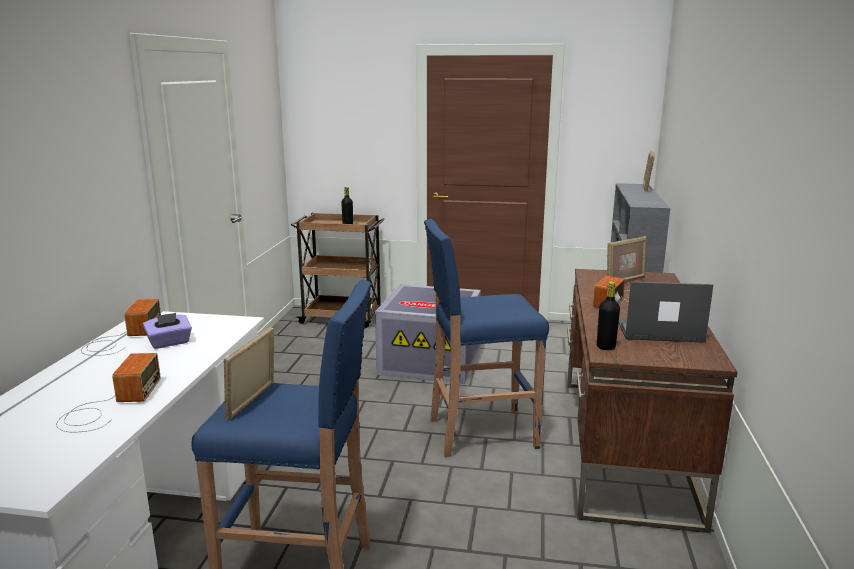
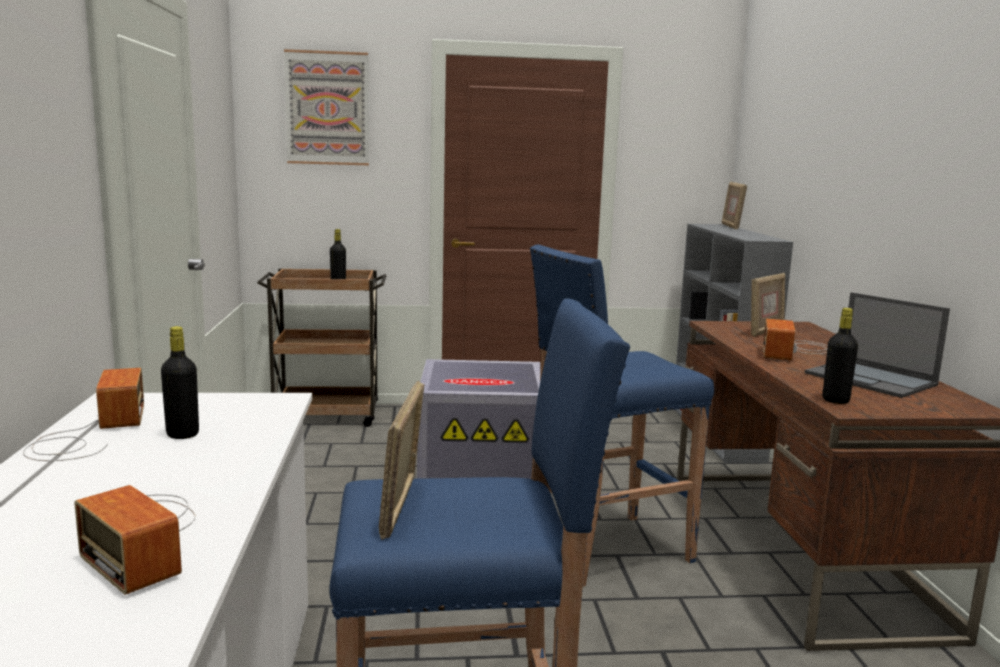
camera: 15 degrees left, 5 degrees down
radio [56,353,161,432] -> radio turned 150 degrees clockwise [75,485,196,595]
purple tissue box [143,313,192,349] -> black bottle [161,326,199,439]
laptop [619,282,713,343] -> laptop turned 120 degrees counterclockwise [805,292,950,398]
none -> picture [284,49,369,165]

